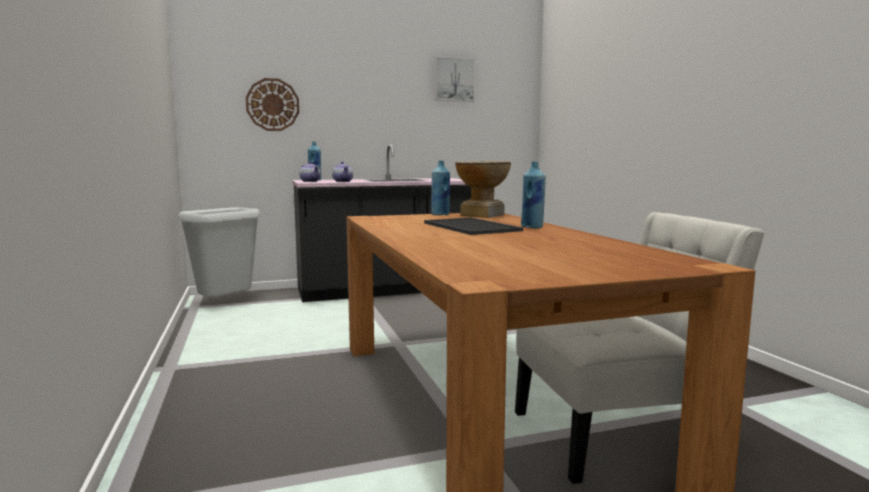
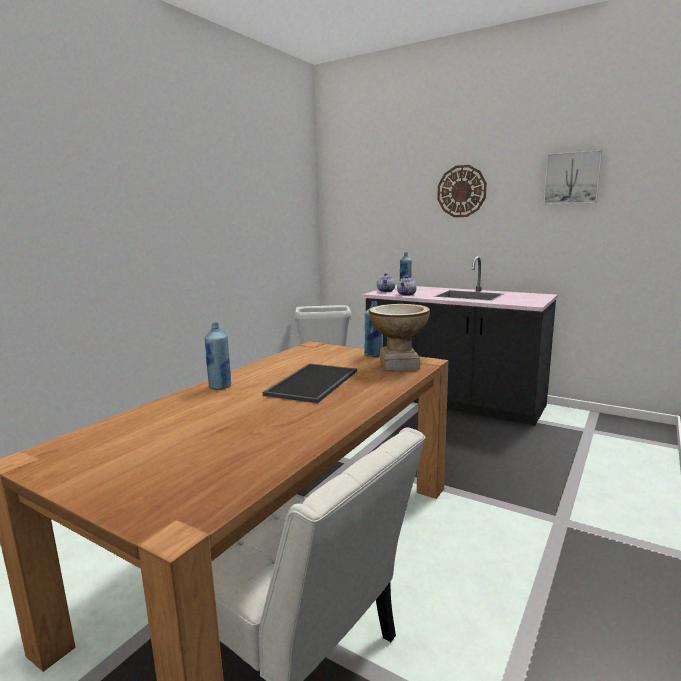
camera: 50 degrees right, 5 degrees up
wall clock [246,78,299,131] -> wall clock moved to [437,165,487,217]
blue bottle [521,162,546,228] -> blue bottle moved to [205,322,231,390]

